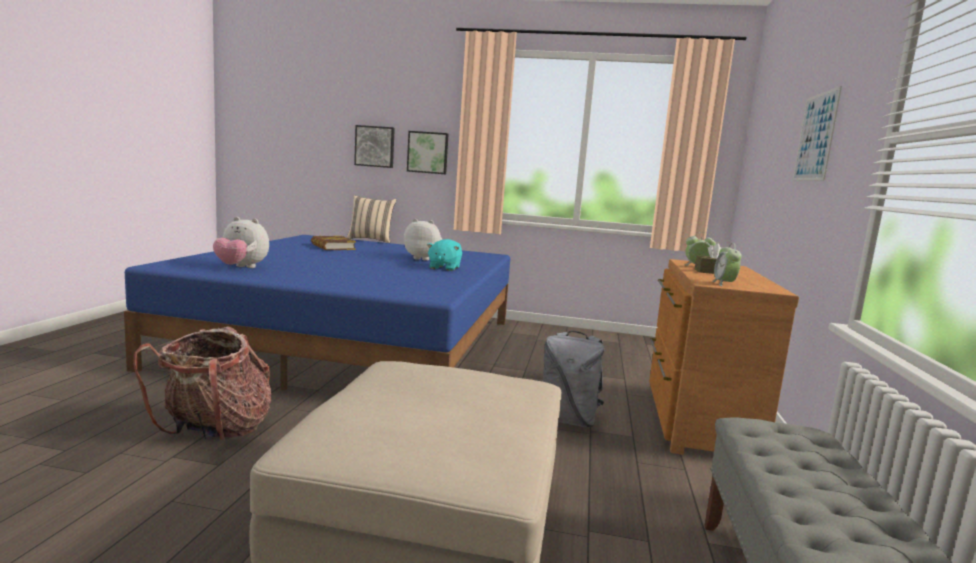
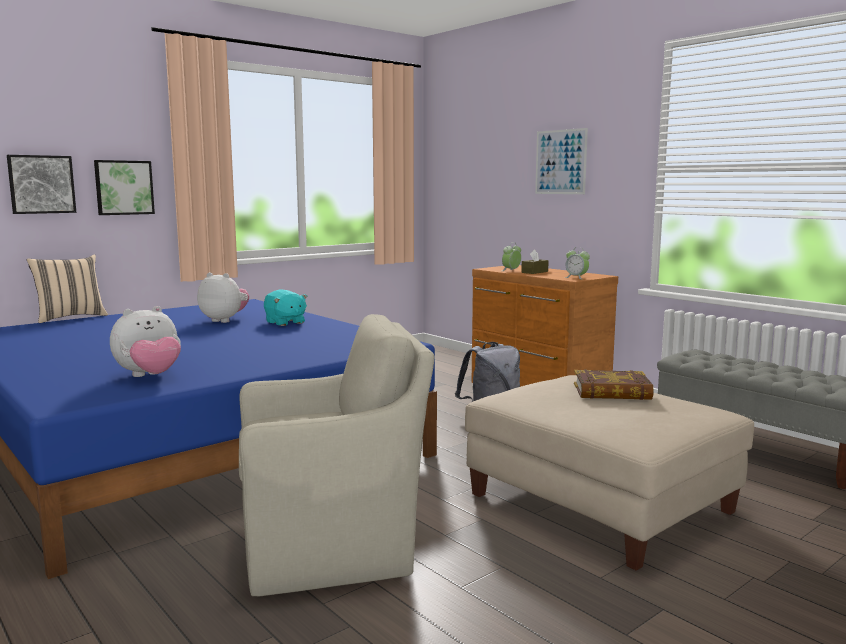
camera: 50 degrees left, 0 degrees up
backpack [133,326,271,441] -> beige armchair [239,314,434,596]
book [311,236,356,250] -> book moved to [574,369,654,400]
plush toy [404,218,442,260] -> plush toy turned 60 degrees clockwise [197,272,249,323]

